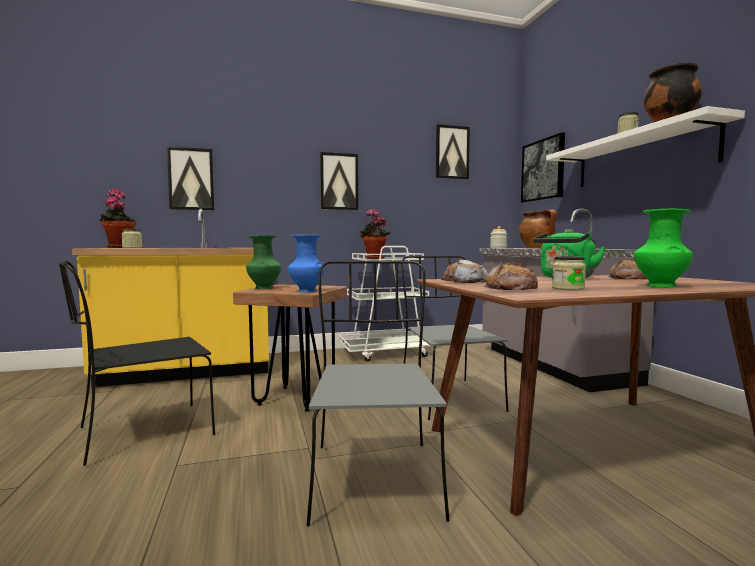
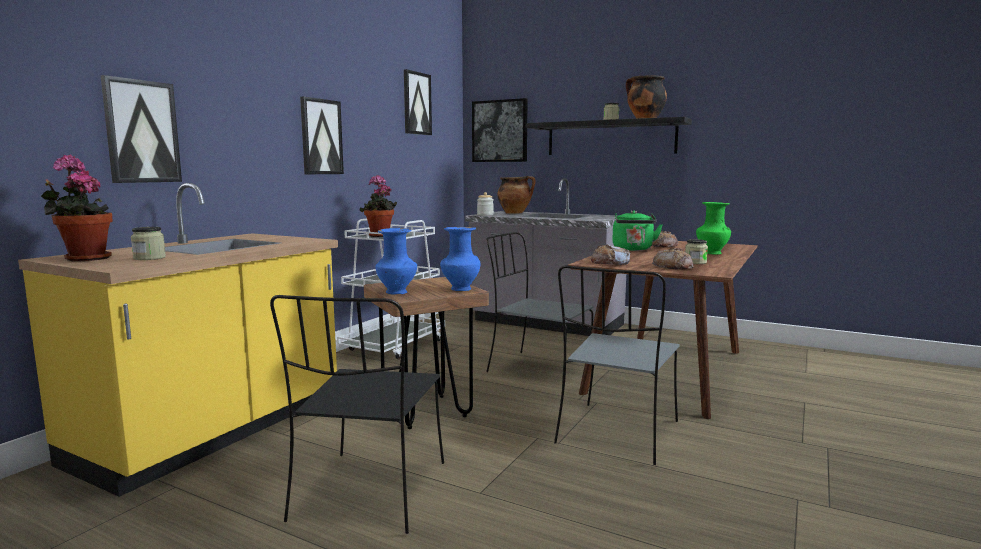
camera: 45 degrees left, 5 degrees up
green vase [246,235,281,289] -> blue vase [375,228,417,295]
grey chair [306,261,450,526] -> grey chair turned 105 degrees counterclockwise [554,265,680,465]
white shelf [546,106,745,187] -> black shelf [526,117,692,155]

